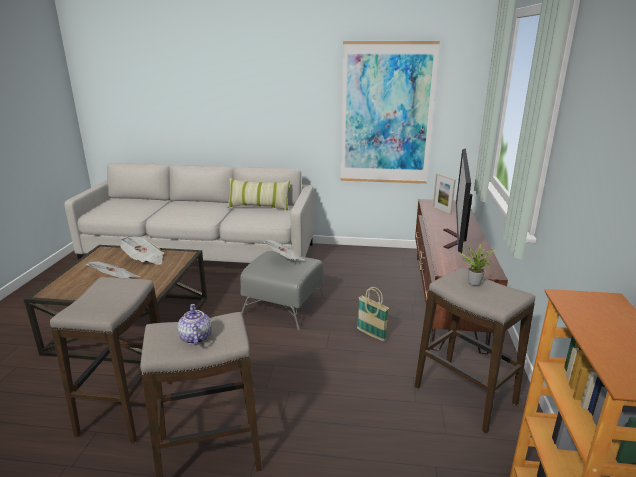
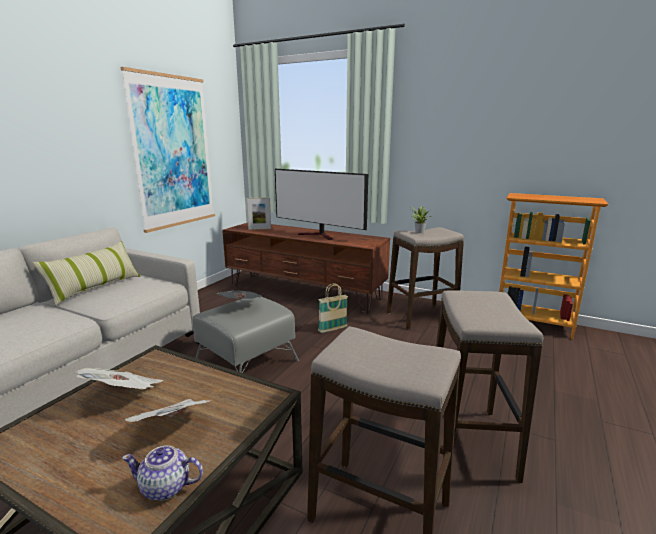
camera: 70 degrees left, 5 degrees down
teapot [177,304,212,345] -> teapot moved to [122,445,203,501]

